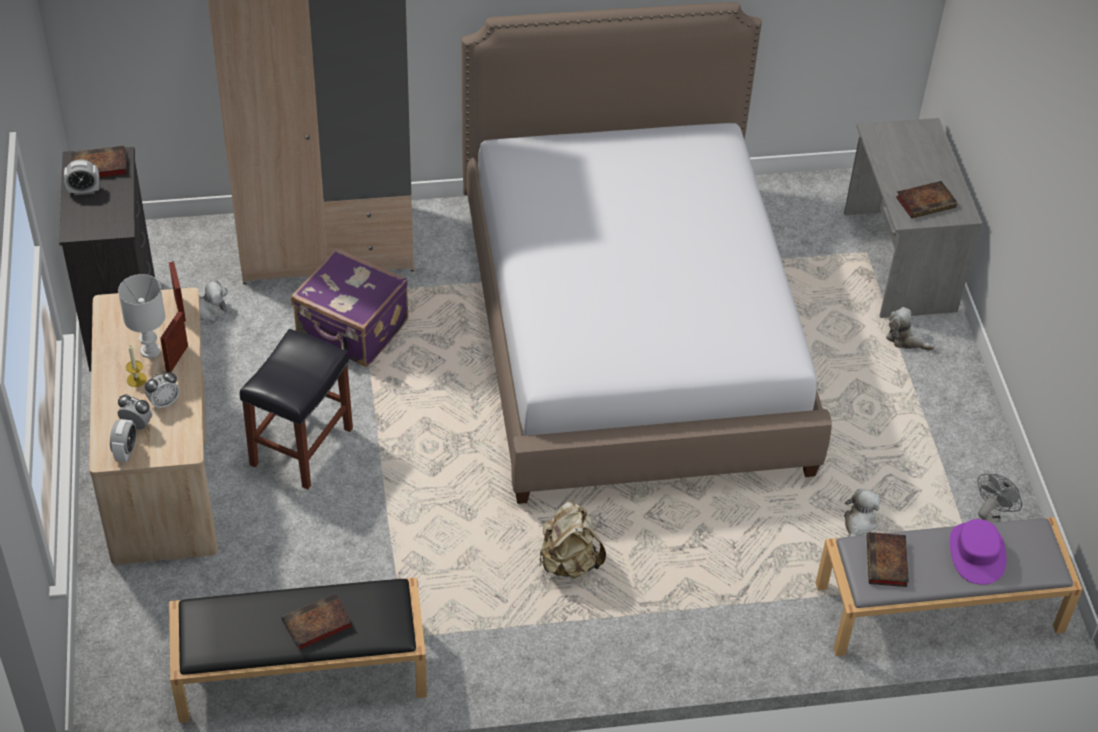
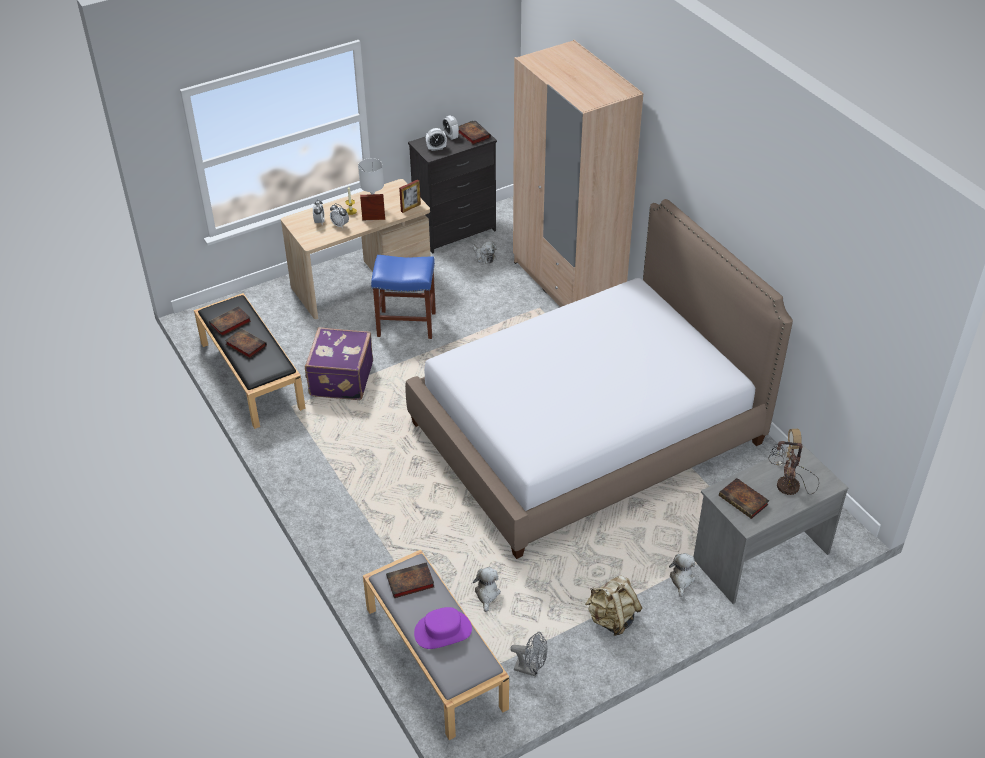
camera: 70 degrees right, 5 degrees down
alarm clock [110,419,136,462] -> alarm clock moved to [426,128,447,151]
black stool [240,329,353,489] -> blue stool [371,255,436,339]
purple suitcase [291,248,408,367] -> purple suitcase moved to [305,327,373,400]
beige backpack [540,501,606,578] -> beige backpack moved to [585,575,642,636]
plush toy [844,489,880,537] -> plush toy turned 90 degrees counterclockwise [473,567,501,612]
none -> book [209,306,251,336]
none -> table lamp [769,429,819,495]

